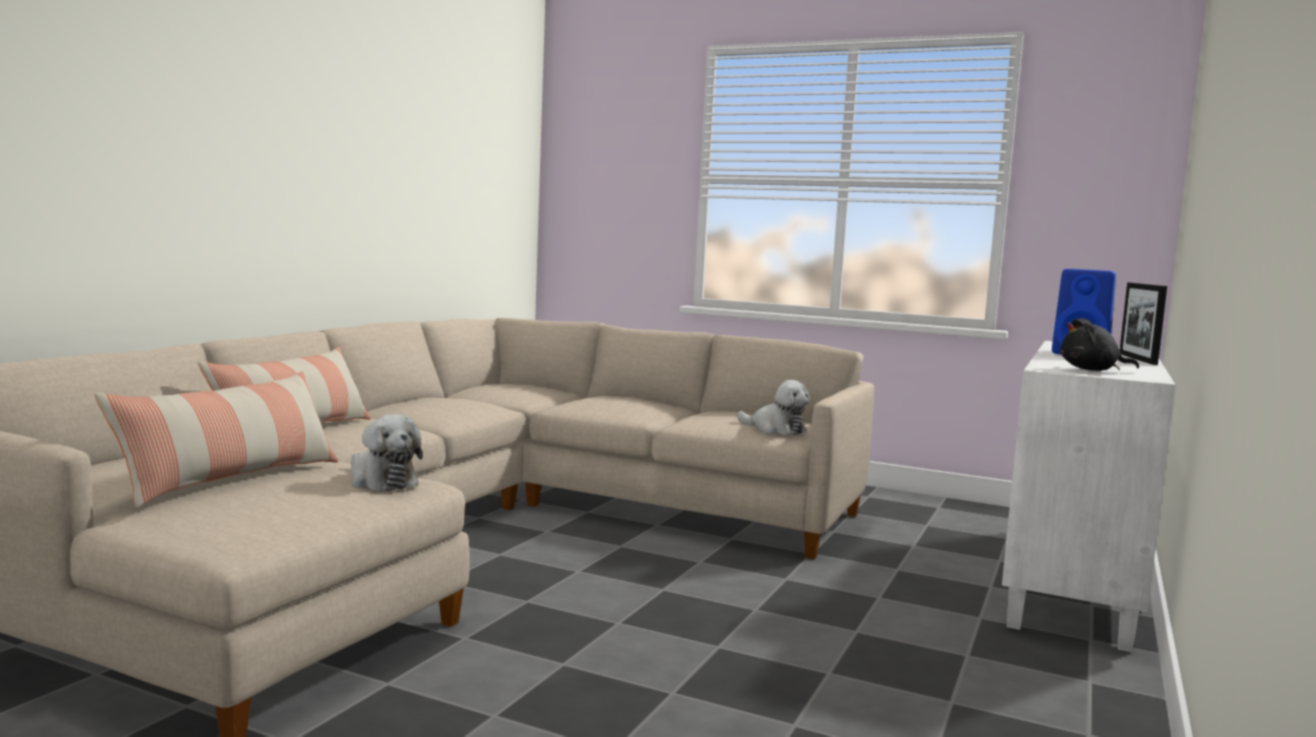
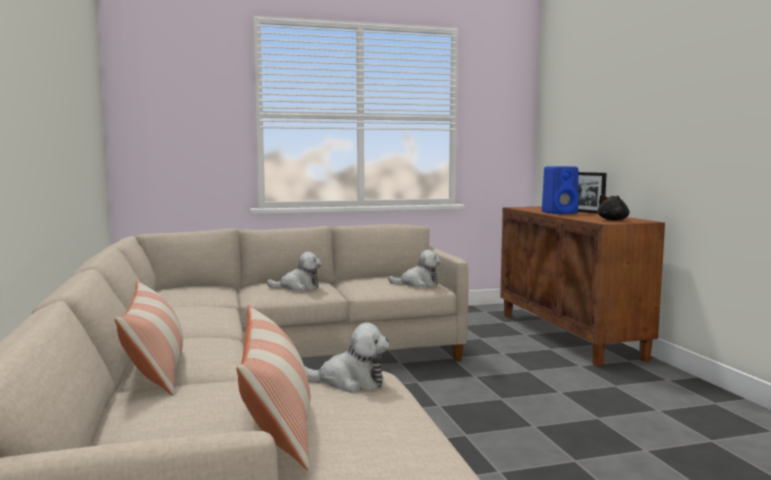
camera: 40 degrees left, 0 degrees up
white cabinet [1002,341,1175,652] -> brown cabinet [500,207,665,367]
none -> plush toy [267,252,322,291]

